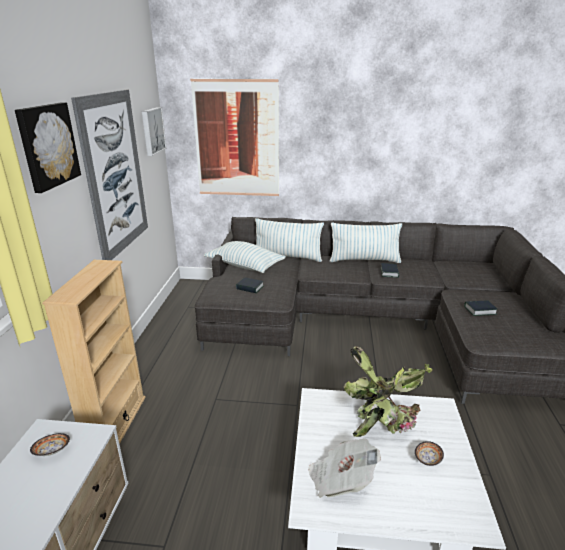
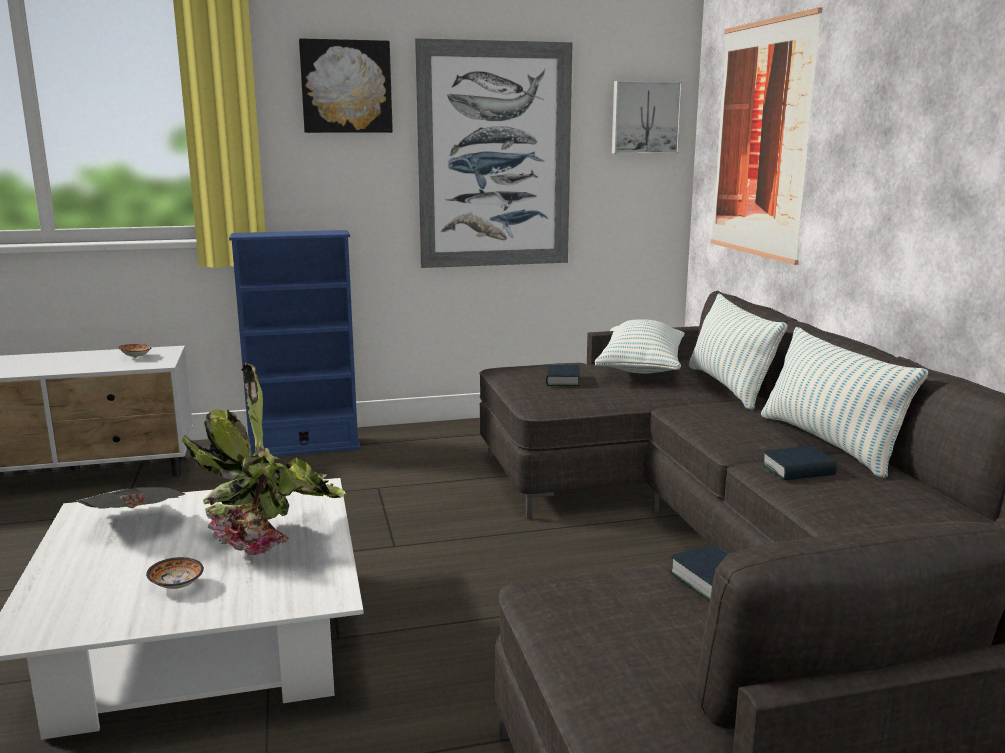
camera: 70 degrees right, 10 degrees down
beige bookcase [42,260,146,444] -> blue bookcase [229,230,360,457]

